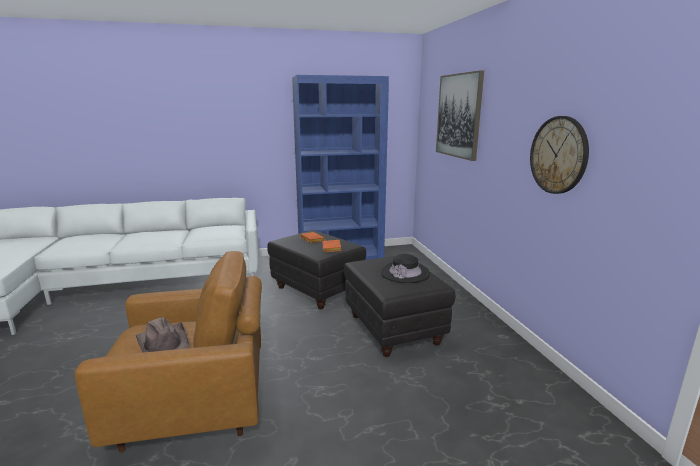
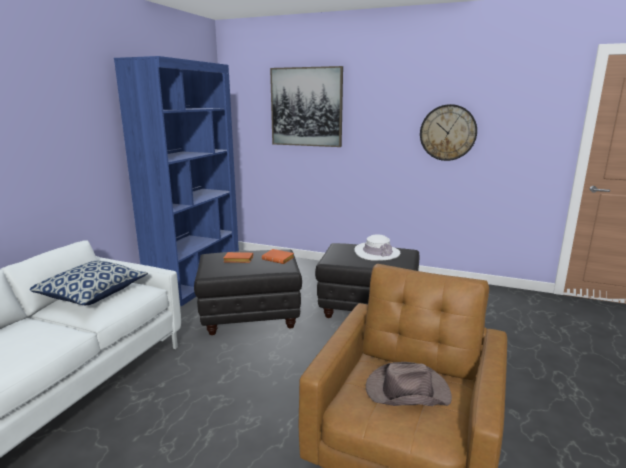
camera: 55 degrees left, 0 degrees up
black hat [381,254,430,283] -> white hat [355,234,400,261]
none -> pillow [30,261,148,305]

